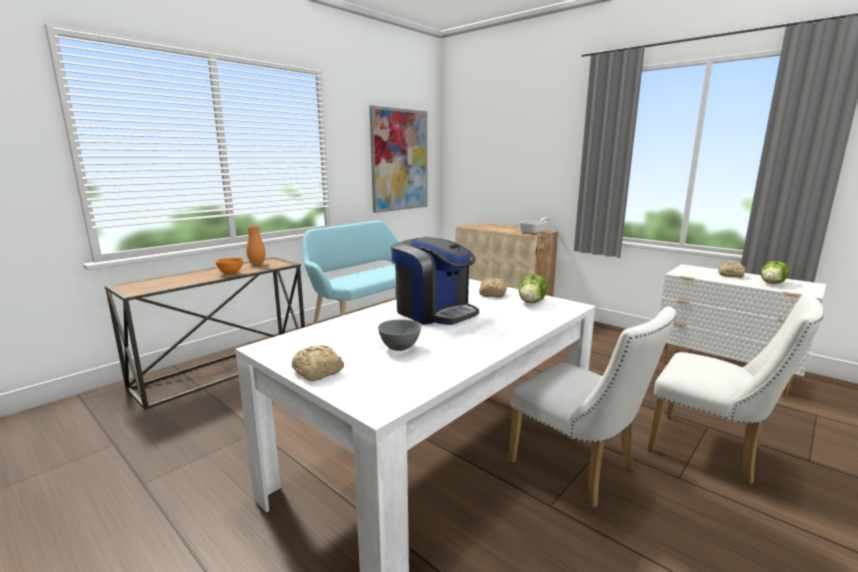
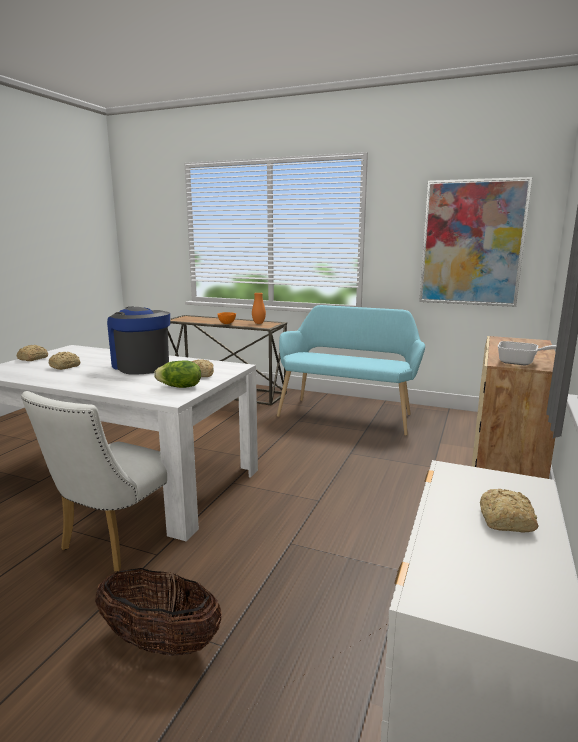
camera: 70 degrees right, 0 degrees up
grey bowl [378,319,421,351] -> bread [49,352,80,370]
coffee machine [391,237,479,325] -> coffee machine turned 120 degrees clockwise [107,306,170,375]
white chair [647,294,824,484] -> basket [95,568,222,656]
lettuce [761,261,790,284] -> none

